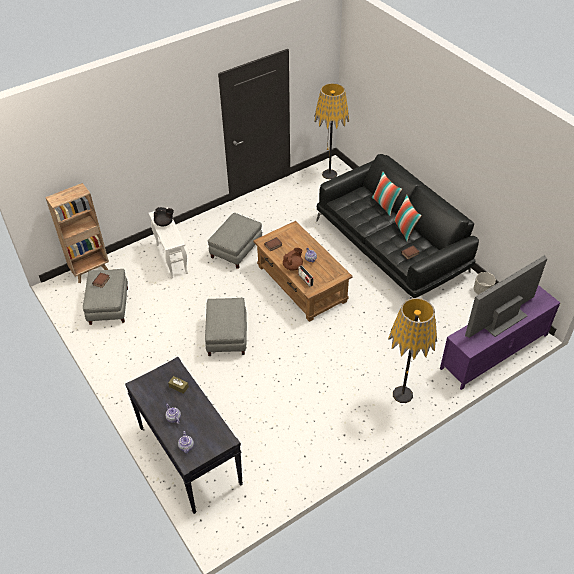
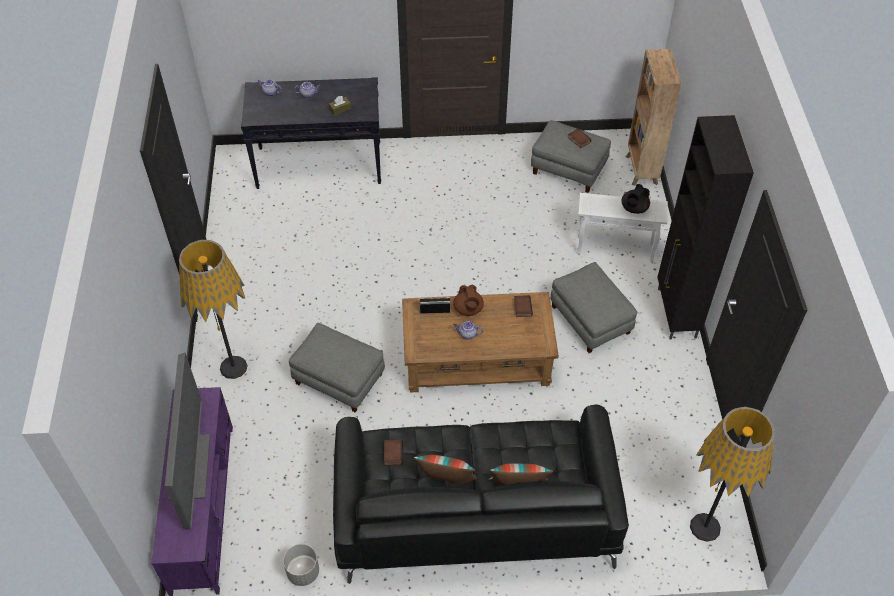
camera: 120 degrees right, 5 degrees up
grey ottoman [205,298,247,356] -> grey ottoman moved to [289,323,385,412]
none -> black cabinet [657,115,754,340]

